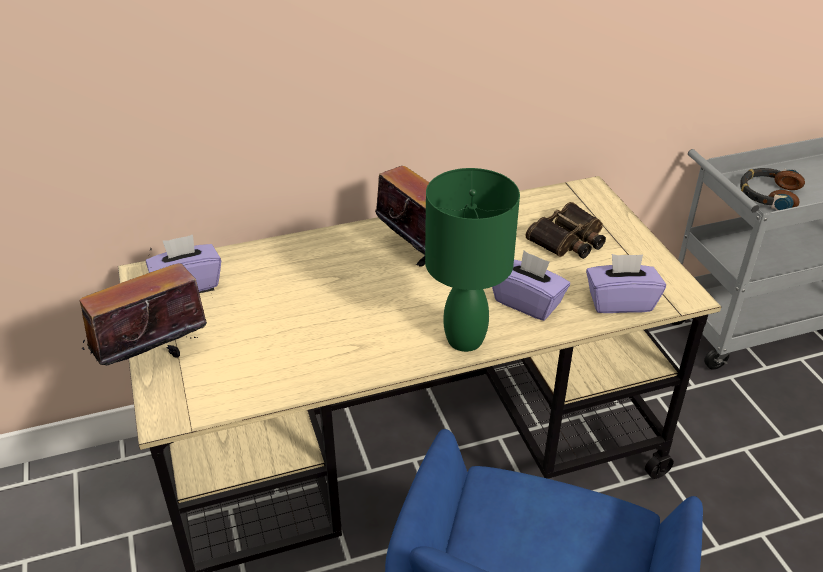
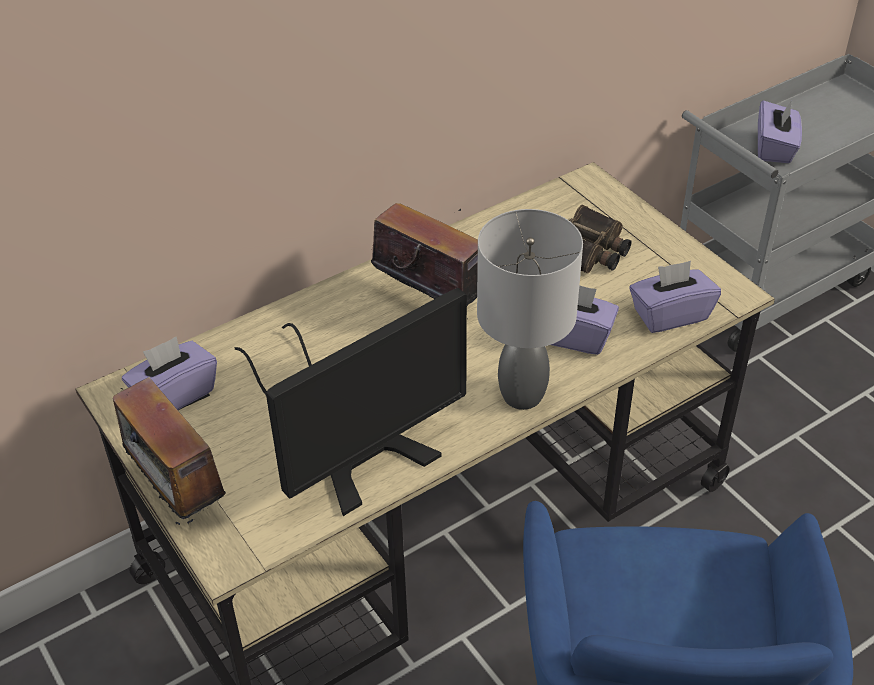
camera: 15 degrees left, 5 degrees up
radio [80,248,213,365] -> radio turned 75 degrees counterclockwise [113,377,226,528]
green table lamp [425,168,520,352] -> grey table lamp [477,209,583,410]
headphones [740,168,805,210] -> purple tissue box [758,100,802,163]
none -> monitor [235,288,467,516]

